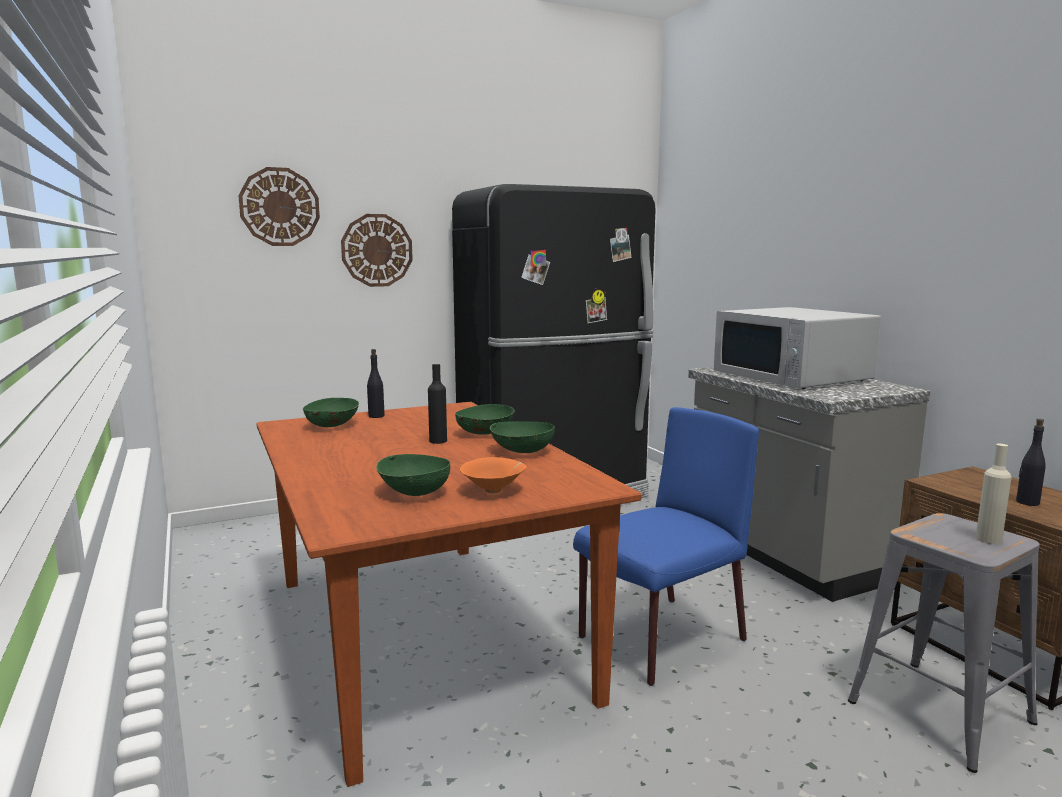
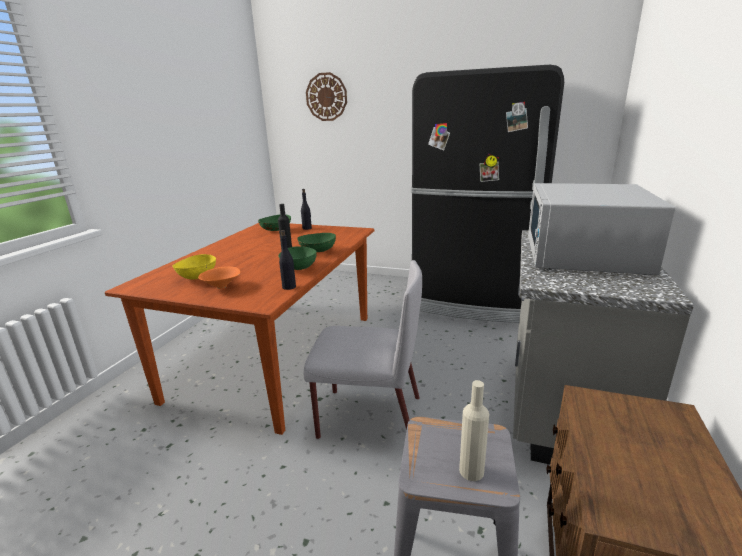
camera: 45 degrees right, 10 degrees up
wall clock [341,214,413,287] -> none
green bowl [376,454,450,496] -> yellow bowl [172,254,216,280]
blue chair [573,407,759,686] -> grey chair [304,260,422,439]
black bottle [1016,419,1046,506] -> black bottle moved to [279,230,296,290]

